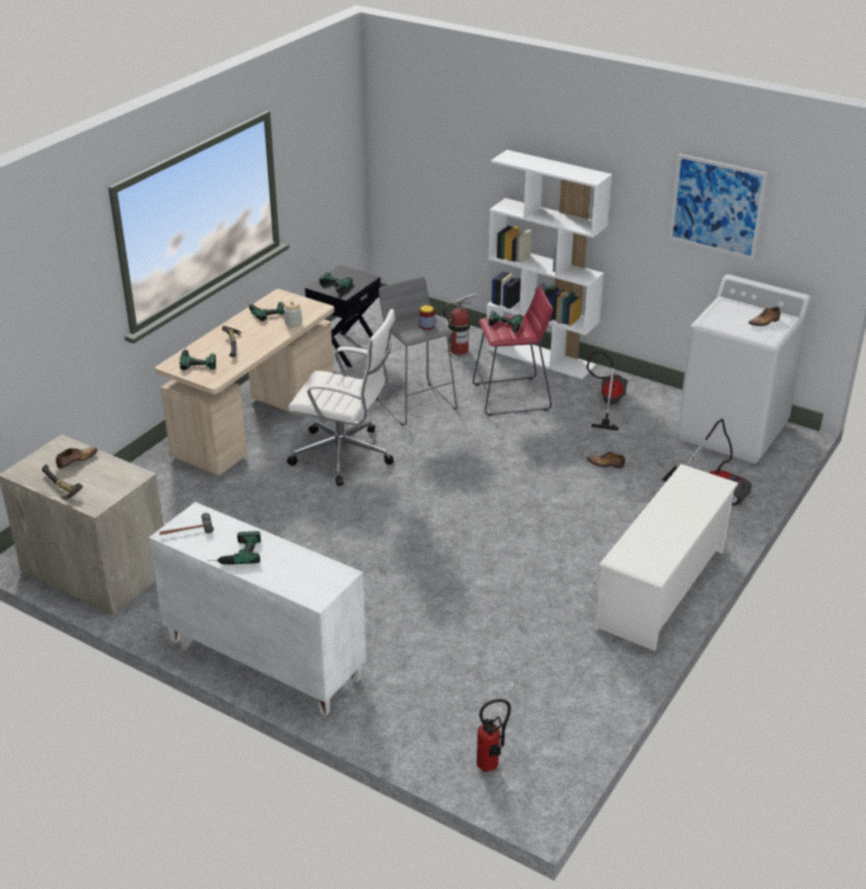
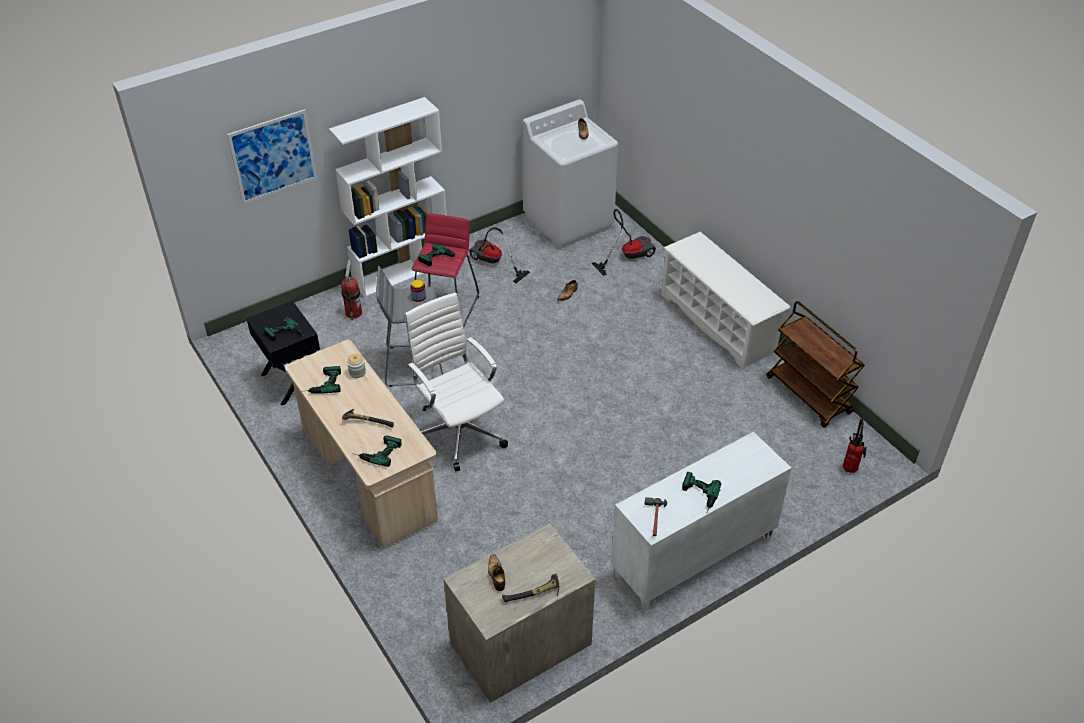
camera: 65 degrees left, 10 degrees up
white office chair [287,309,395,486] -> white office chair turned 75 degrees counterclockwise [405,292,508,472]
picture [669,154,768,260] -> picture moved to [227,109,317,204]
none -> brown cart [767,301,865,428]

